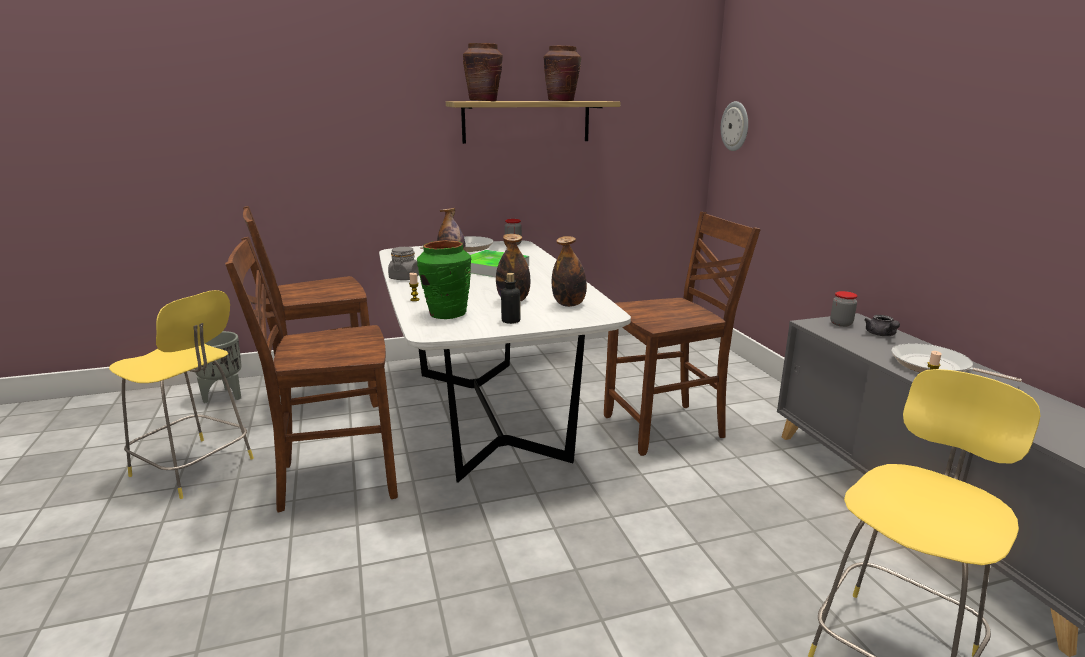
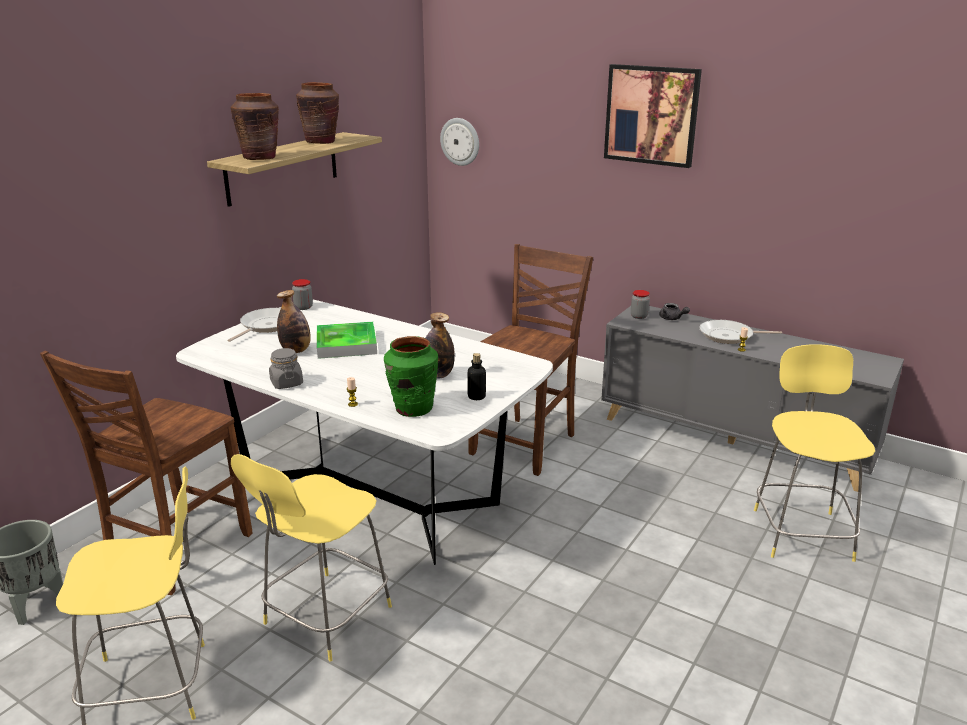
camera: 40 degrees left, 5 degrees up
brown chair [225,237,398,512] -> yellow stool [231,454,392,661]
bottle [552,236,587,307] -> none
none -> picture [604,64,702,168]

